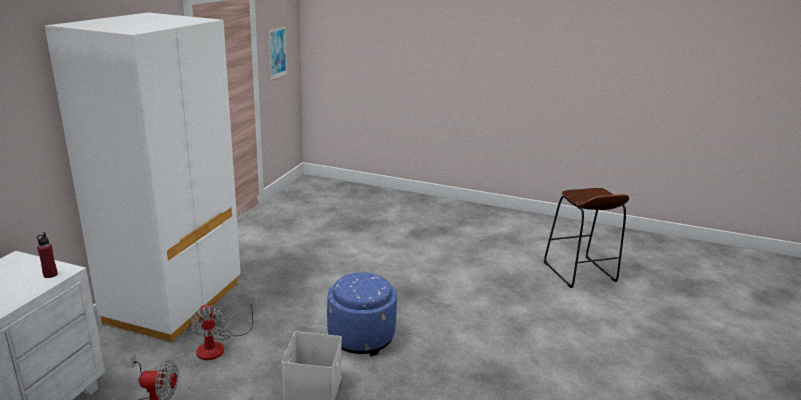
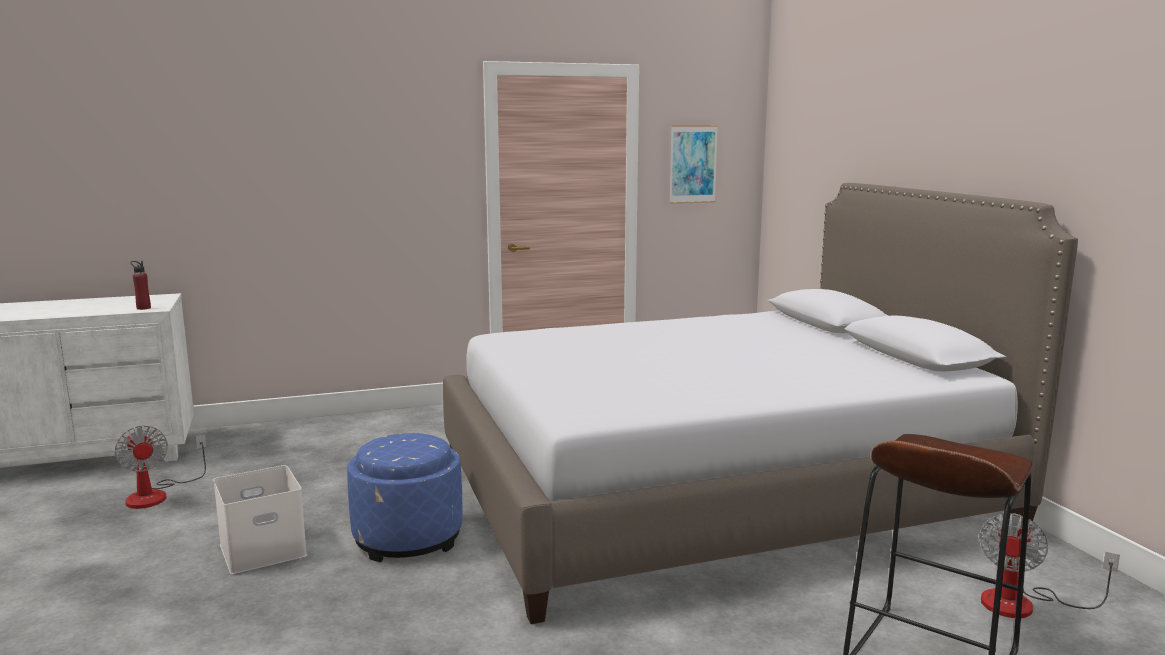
camera: 55 degrees right, 10 degrees down
white wardrobe [45,13,241,342] -> none
fan [189,299,255,360] -> fan moved to [979,513,1120,618]
none -> bed [443,183,1078,624]

